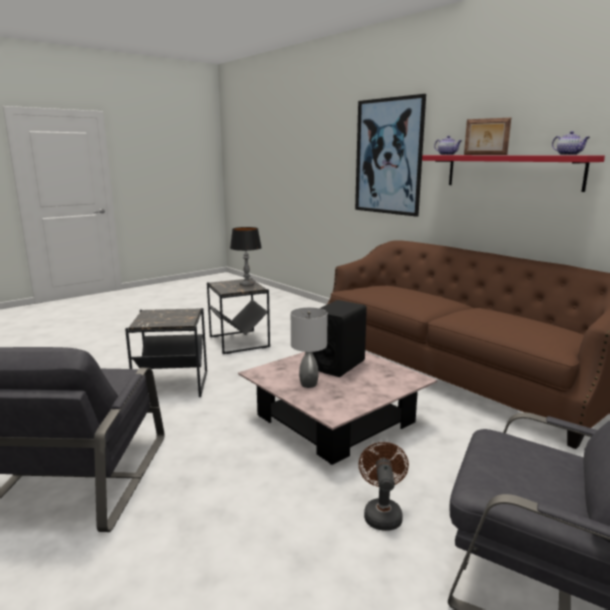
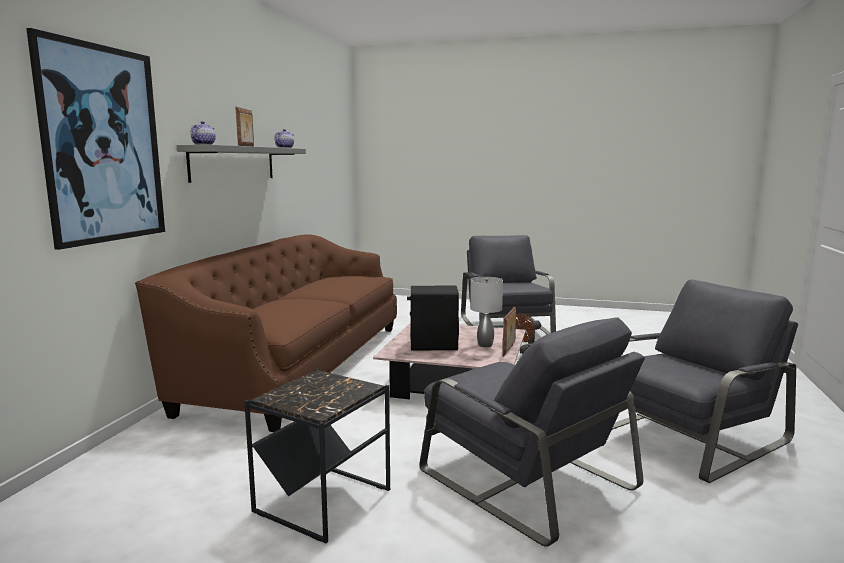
camera: 125 degrees left, 5 degrees down
black side table [125,308,207,397] -> grey armchair [419,317,645,547]
table lamp [230,227,262,287] -> none
red shelf [422,155,605,192] -> grey shelf [177,145,306,183]
none -> picture frame [502,307,516,357]

